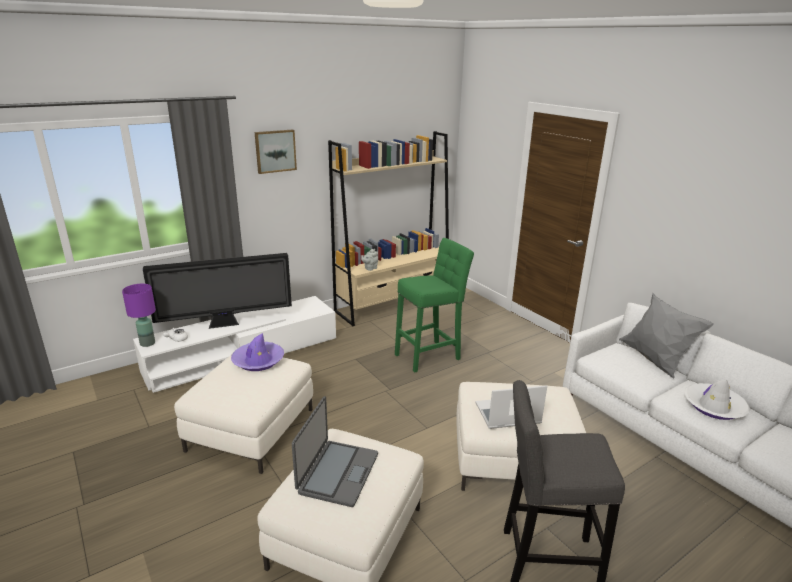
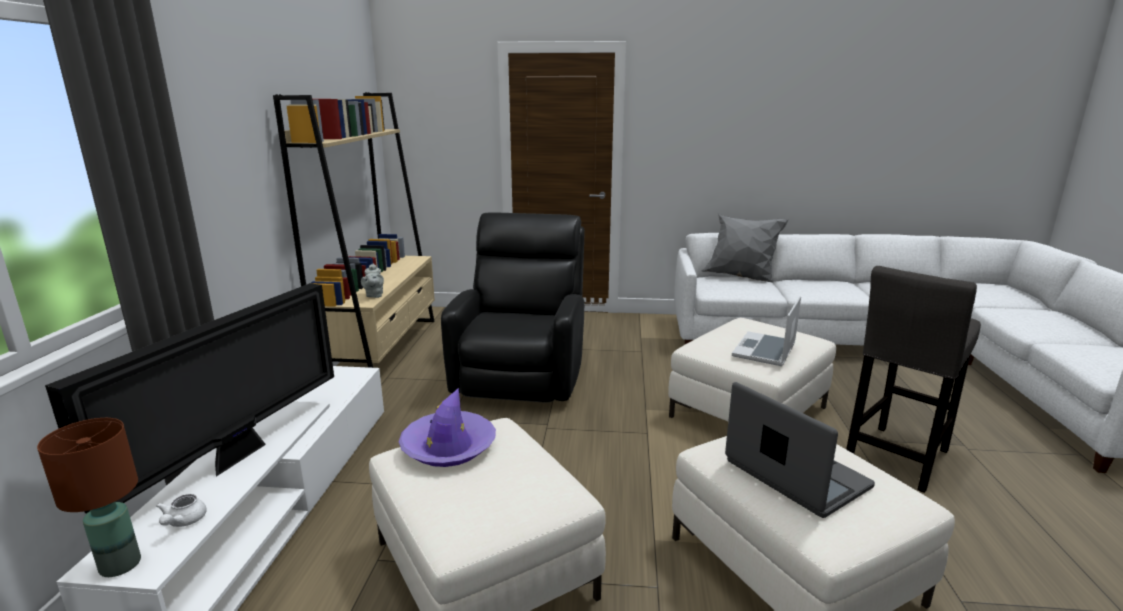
camera: 50 degrees left, 5 degrees down
purple table lamp [122,284,156,347] -> brown table lamp [37,418,141,577]
picture [255,130,297,174] -> none
green stool [395,238,474,372] -> black armchair [441,212,585,402]
white hat [685,380,750,420] -> none

